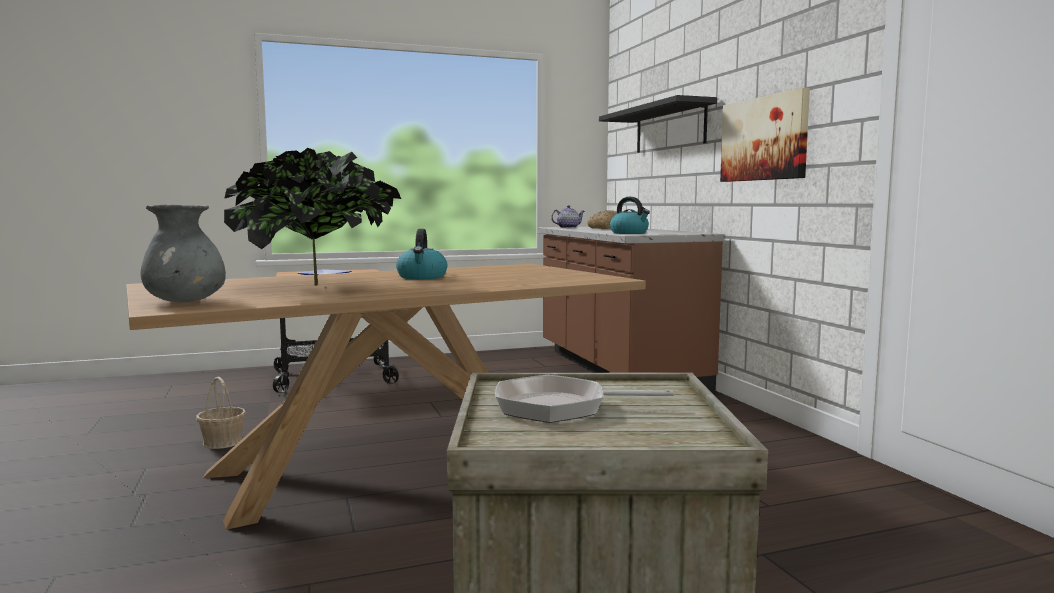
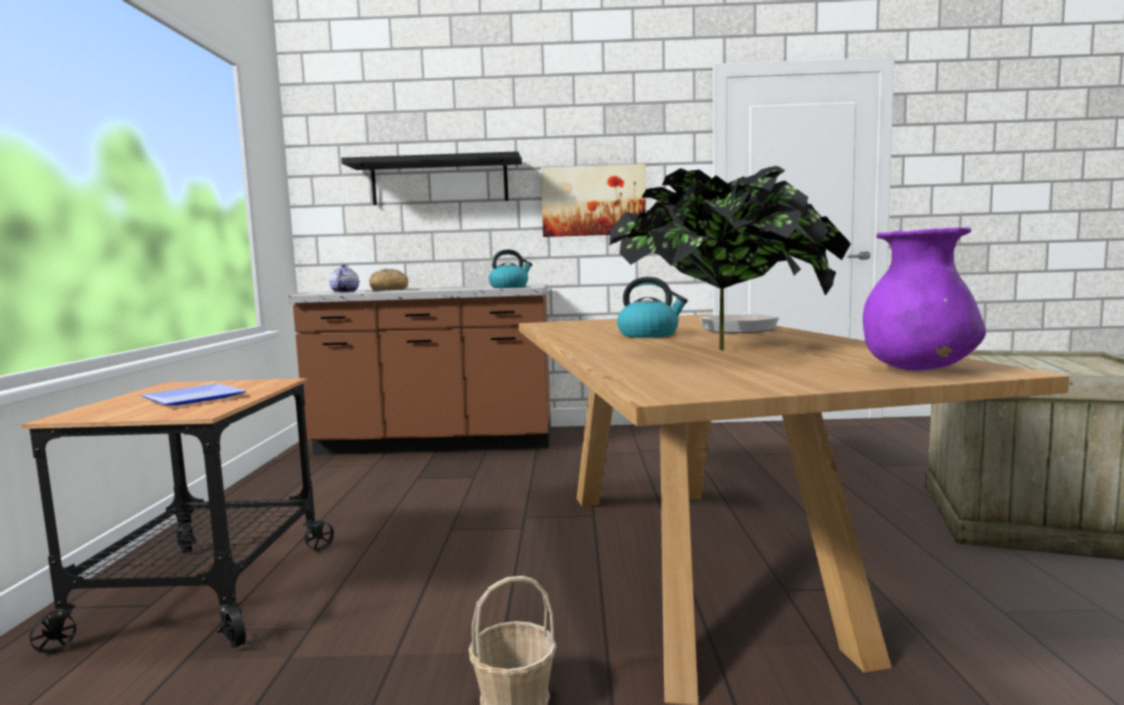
camera: 70 degrees left, 0 degrees up
grey vase [140,205,226,302] -> purple vase [863,227,986,370]
frying pan [495,375,674,423] -> frying pan moved to [700,312,779,333]

